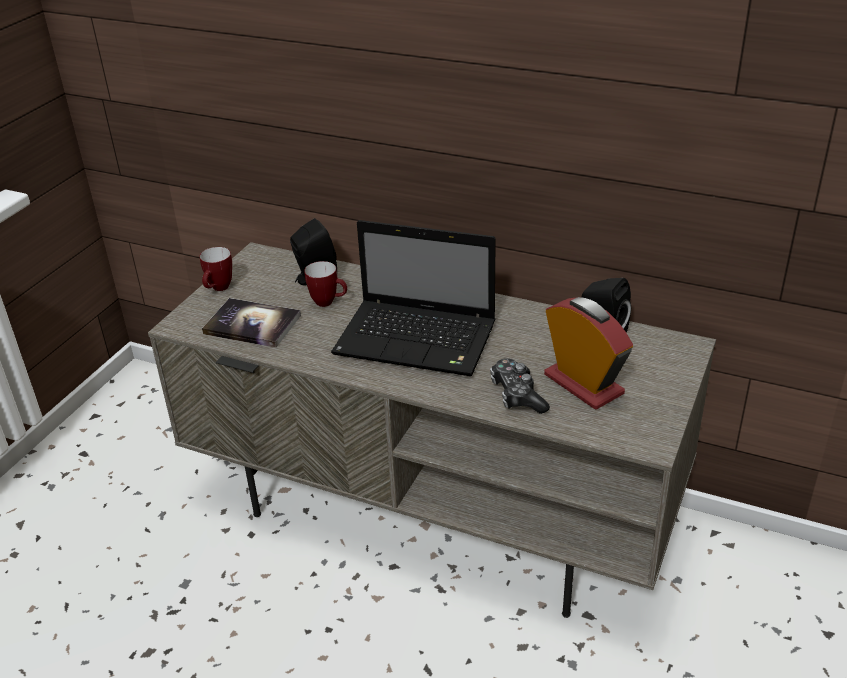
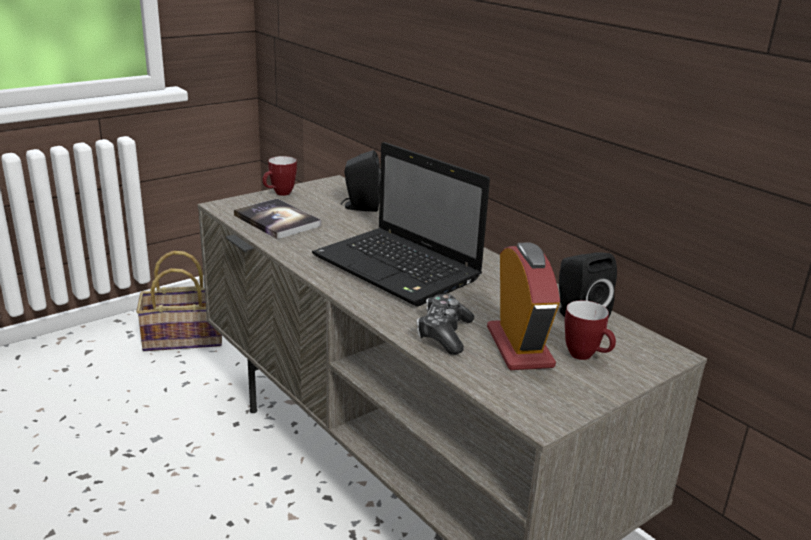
camera: 25 degrees right, 10 degrees down
mug [304,261,347,307] -> mug moved to [565,300,616,360]
none -> basket [136,251,222,351]

